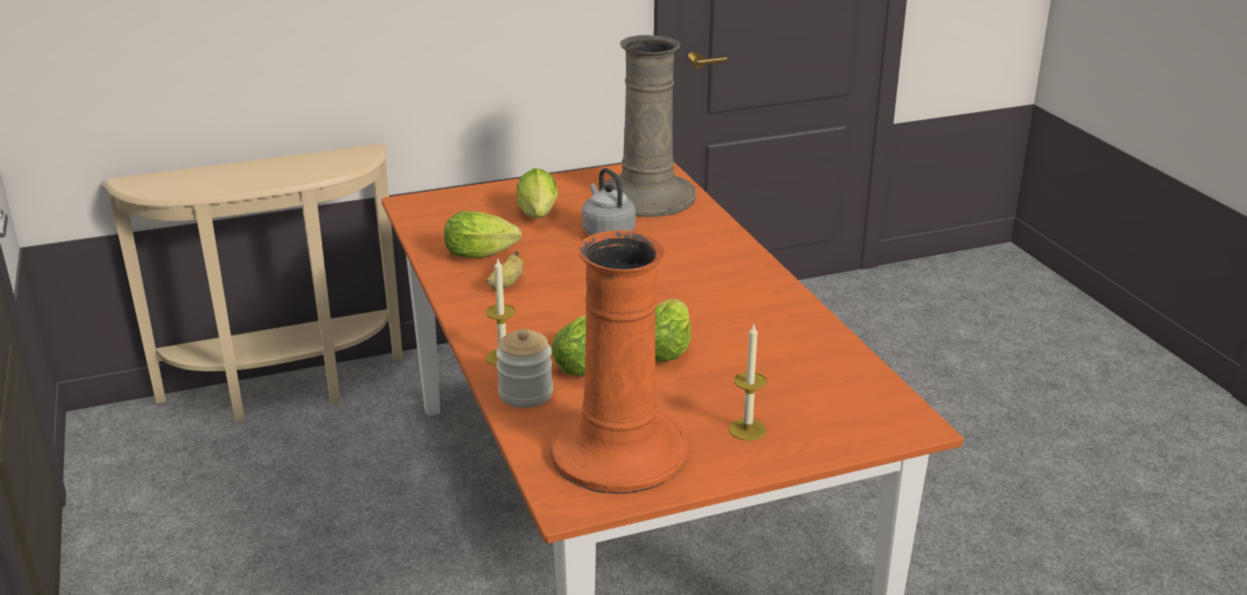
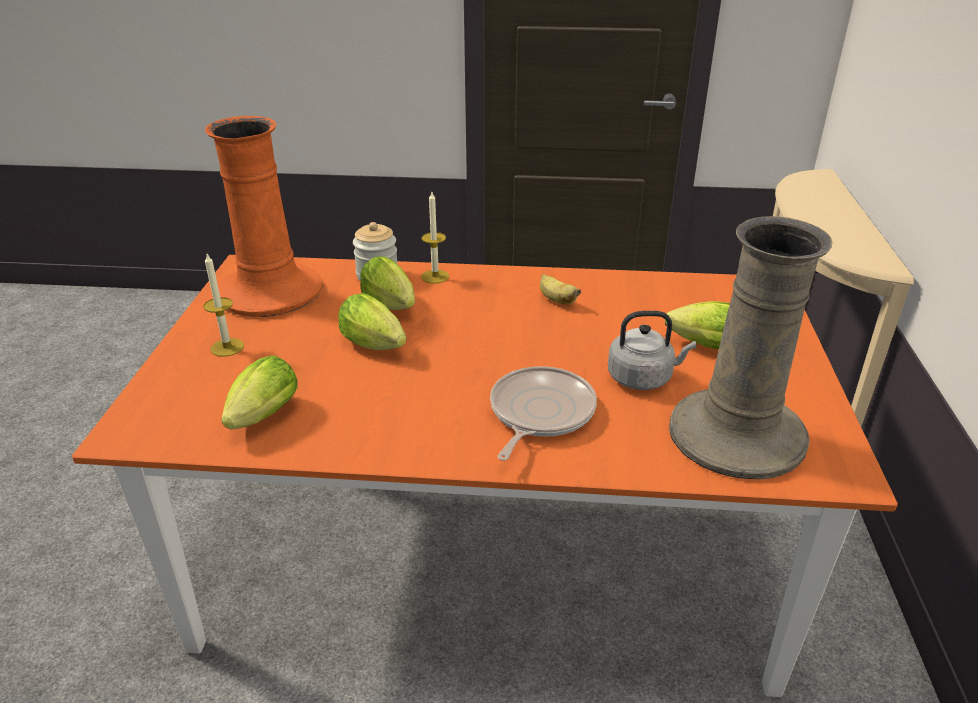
camera: 115 degrees right, 5 degrees up
lettuce [444,211,522,258] -> lettuce moved to [221,356,298,430]
none -> frying pan [490,366,597,461]

